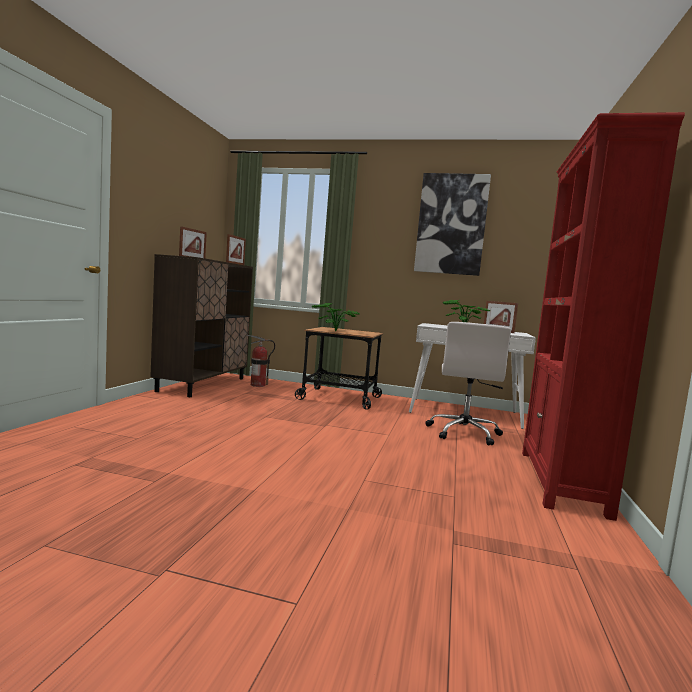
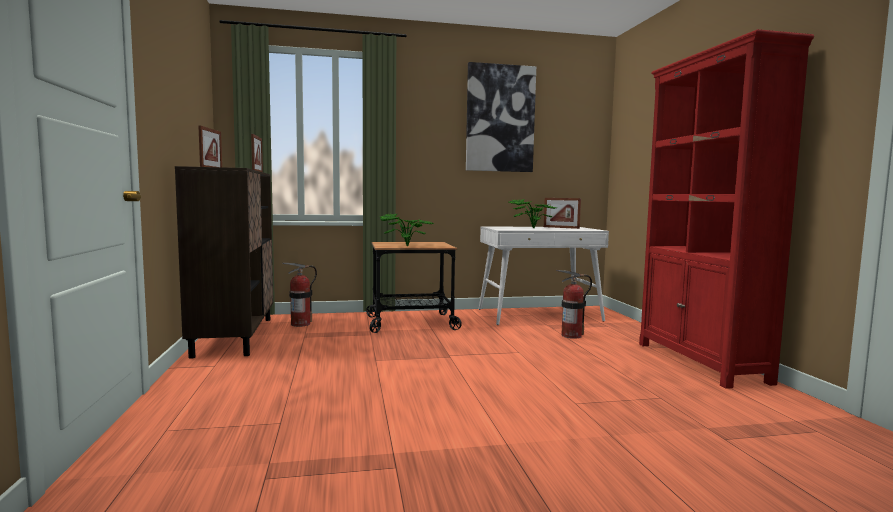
camera: 25 degrees left, 0 degrees up
white office chair [425,322,511,446] -> fire extinguisher [556,270,592,339]

